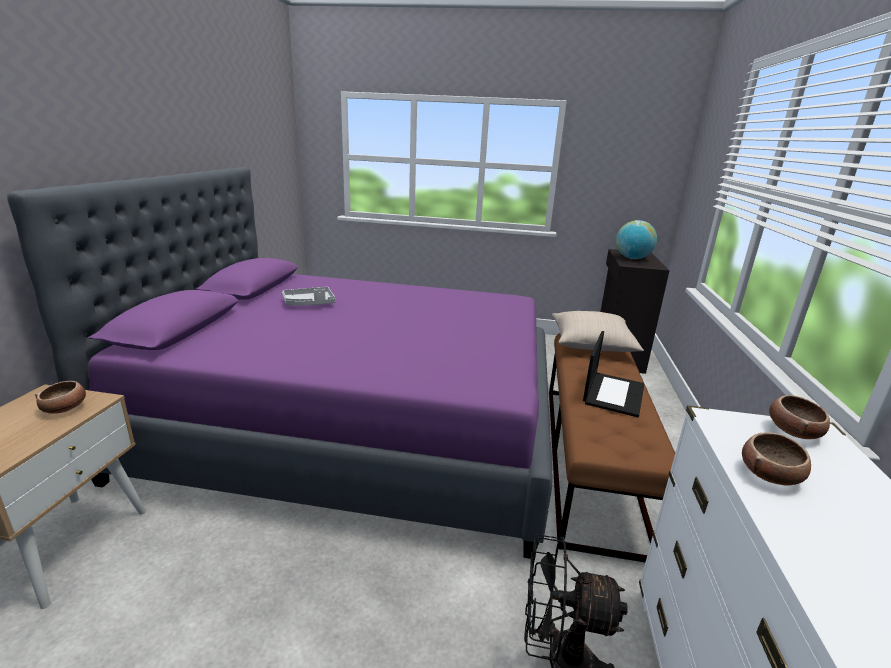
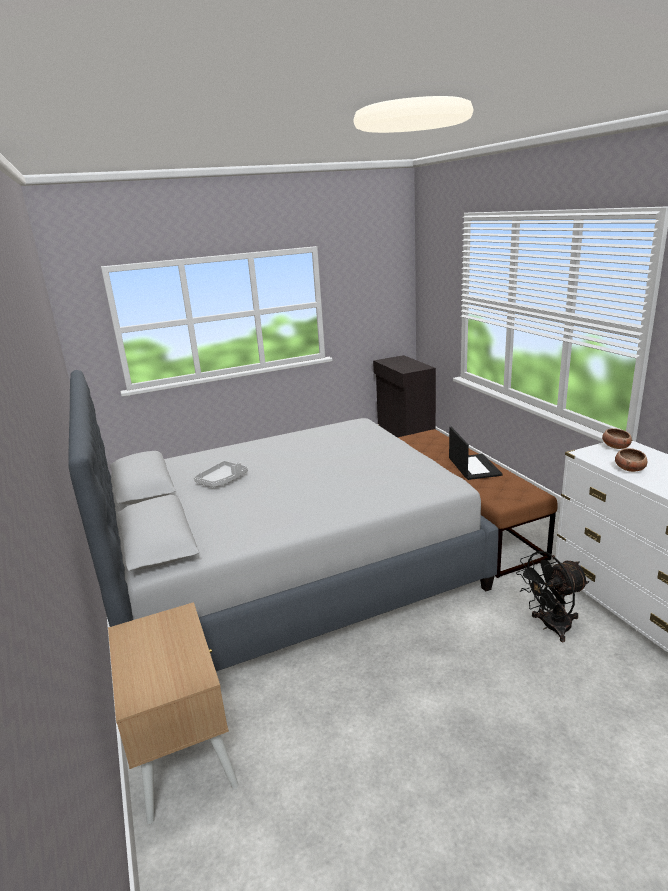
camera: 30 degrees left, 0 degrees up
purple bed [7,167,553,559] -> grey bed [68,370,499,671]
bowl [35,381,86,414] -> none
beige pillow [552,311,644,352] -> none
globe [616,220,657,259] -> none

